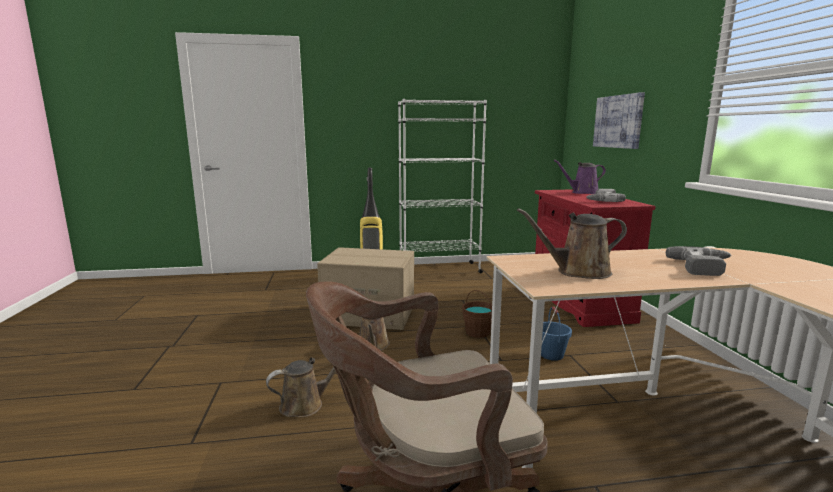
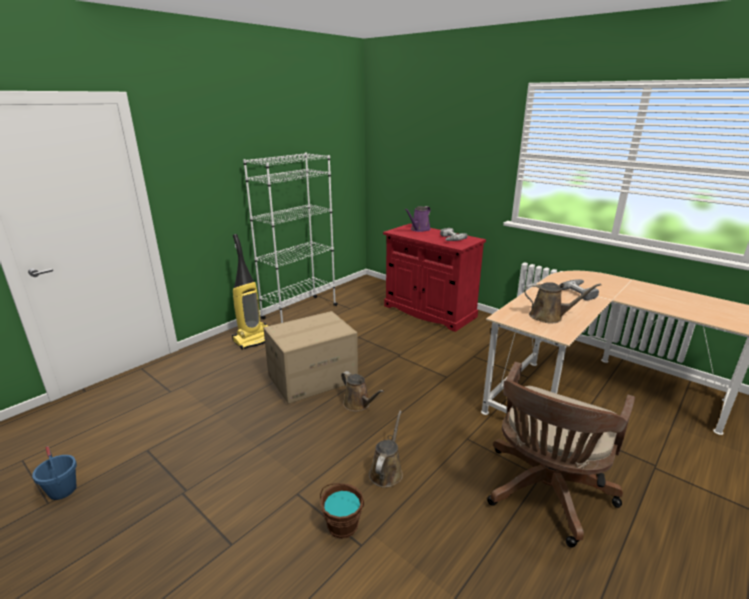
camera: 40 degrees left, 10 degrees up
brown bucket [462,290,492,338] -> brown bucket moved to [320,483,364,539]
brown watering can [517,208,627,279] -> brown watering can turned 120 degrees counterclockwise [524,282,601,323]
blue bucket [541,306,572,361] -> blue bucket moved to [32,446,77,500]
picture [593,92,645,149] -> none

